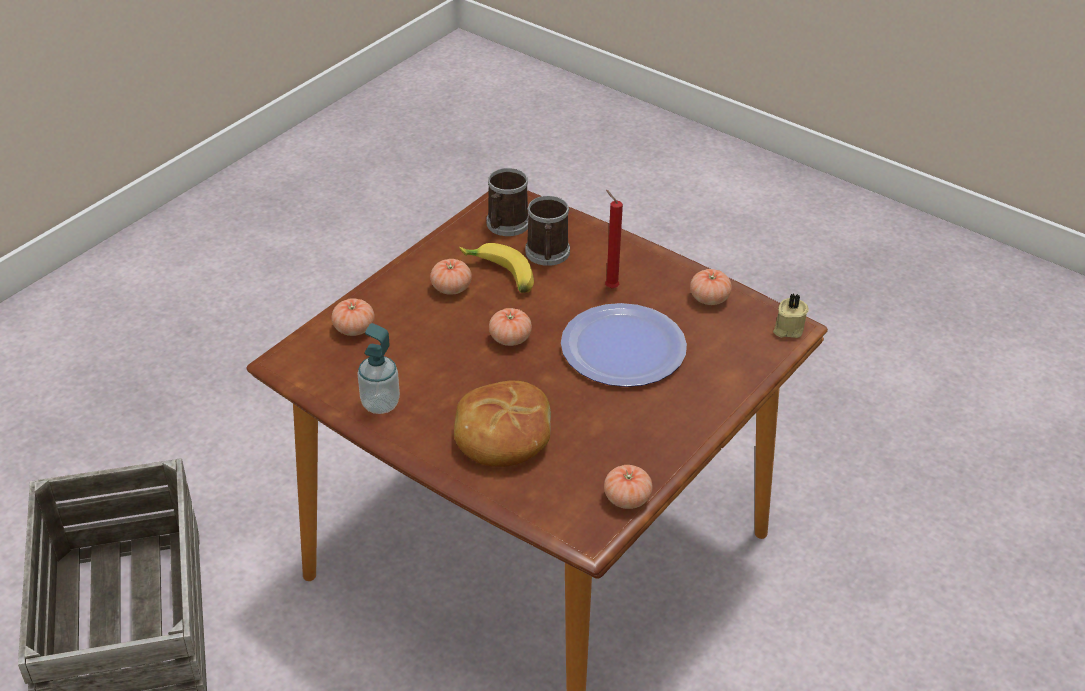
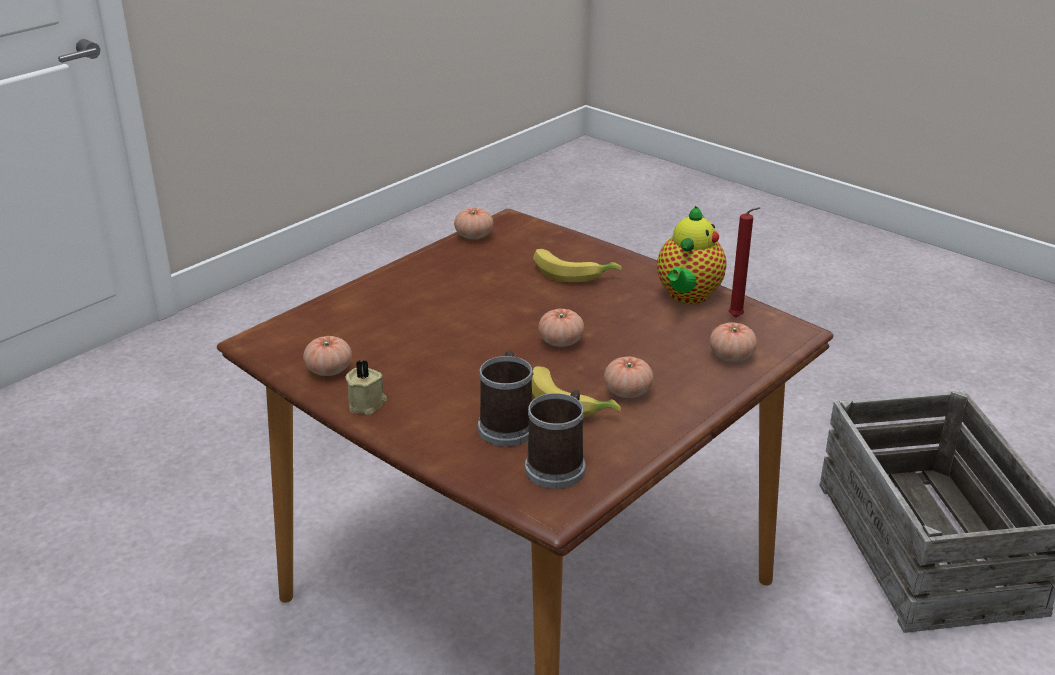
camera: 175 degrees left, 10 degrees down
soap dispenser [357,323,400,414] -> teapot [657,205,727,304]
bread [454,380,551,467] -> banana [533,249,622,282]
plate [561,303,687,387] -> none
red candle [605,190,623,288] -> red candle moved to [729,207,760,317]
beige candle [773,293,809,338] -> beige candle moved to [346,360,387,415]

